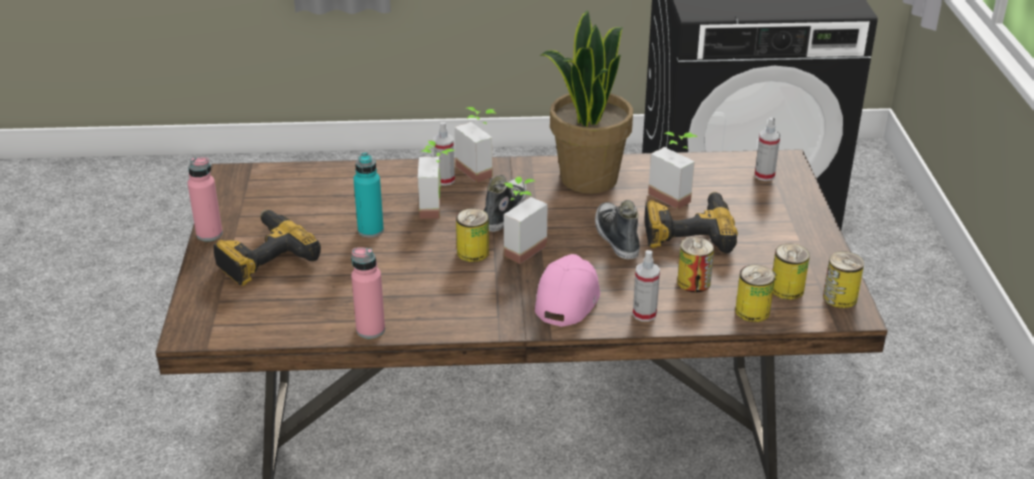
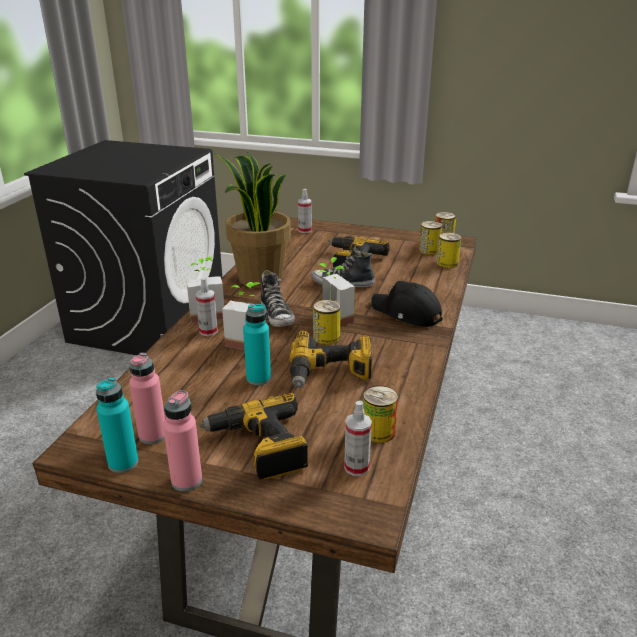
camera: 70 degrees left, 5 degrees down
pink bottle [351,247,385,339] -> pink bottle moved to [129,353,165,444]
shoe [484,175,527,232] -> shoe turned 150 degrees counterclockwise [260,270,295,327]
pink cap [535,254,600,327] -> black cap [371,281,443,327]
spray bottle [633,250,660,322] -> spray bottle moved to [344,400,372,476]
potted plant [648,132,697,209] -> none
can [677,237,714,293] -> can moved to [363,385,398,443]
none -> turquoise bottle [96,377,138,473]
none -> power drill [289,330,372,388]

